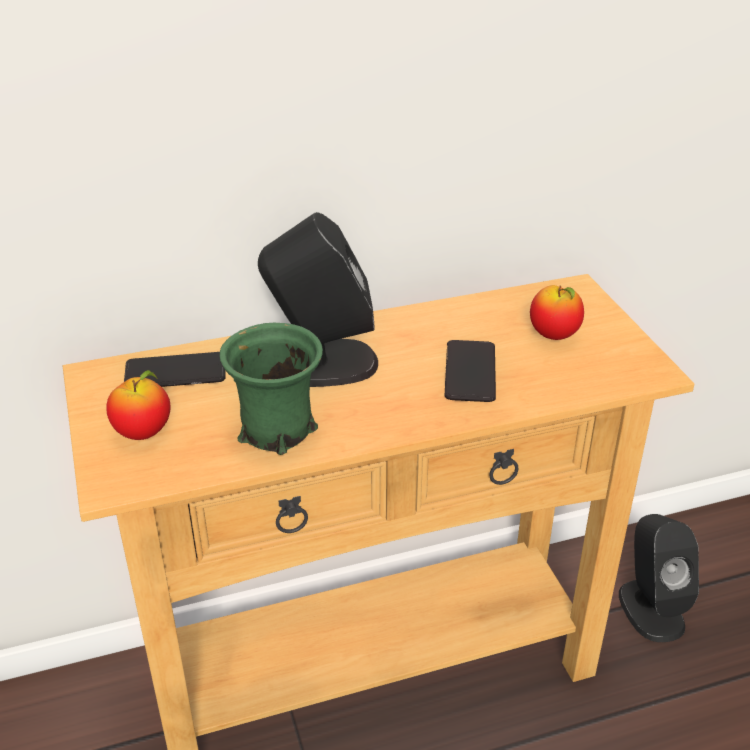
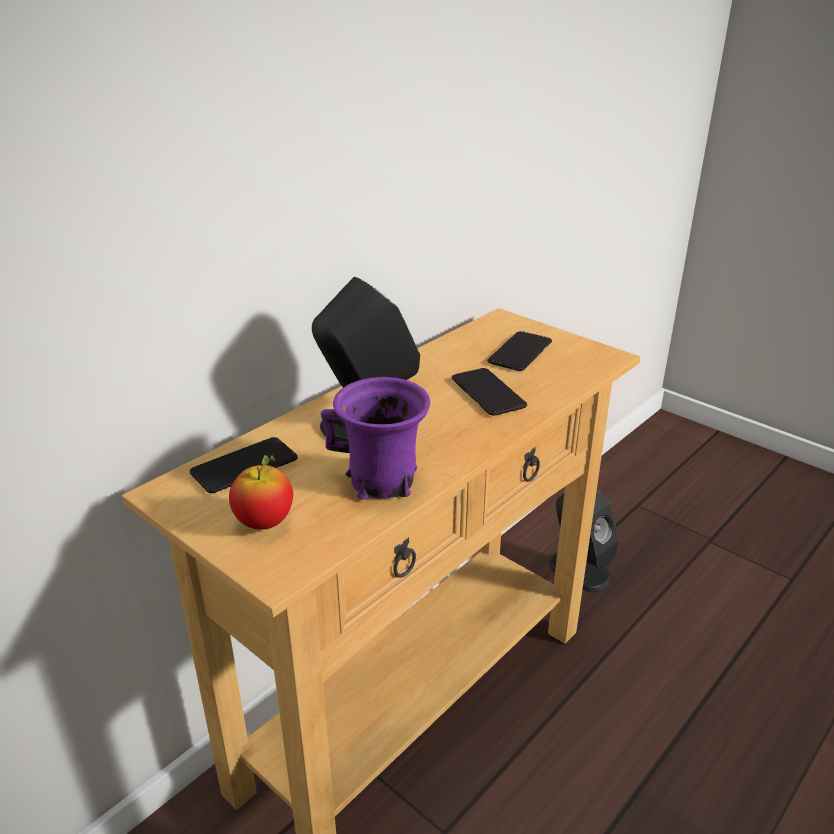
camera: 30 degrees left, 5 degrees down
green mug [220,323,323,455] -> purple mug [321,377,430,500]
apple [530,285,584,340] -> phone [487,331,552,371]

